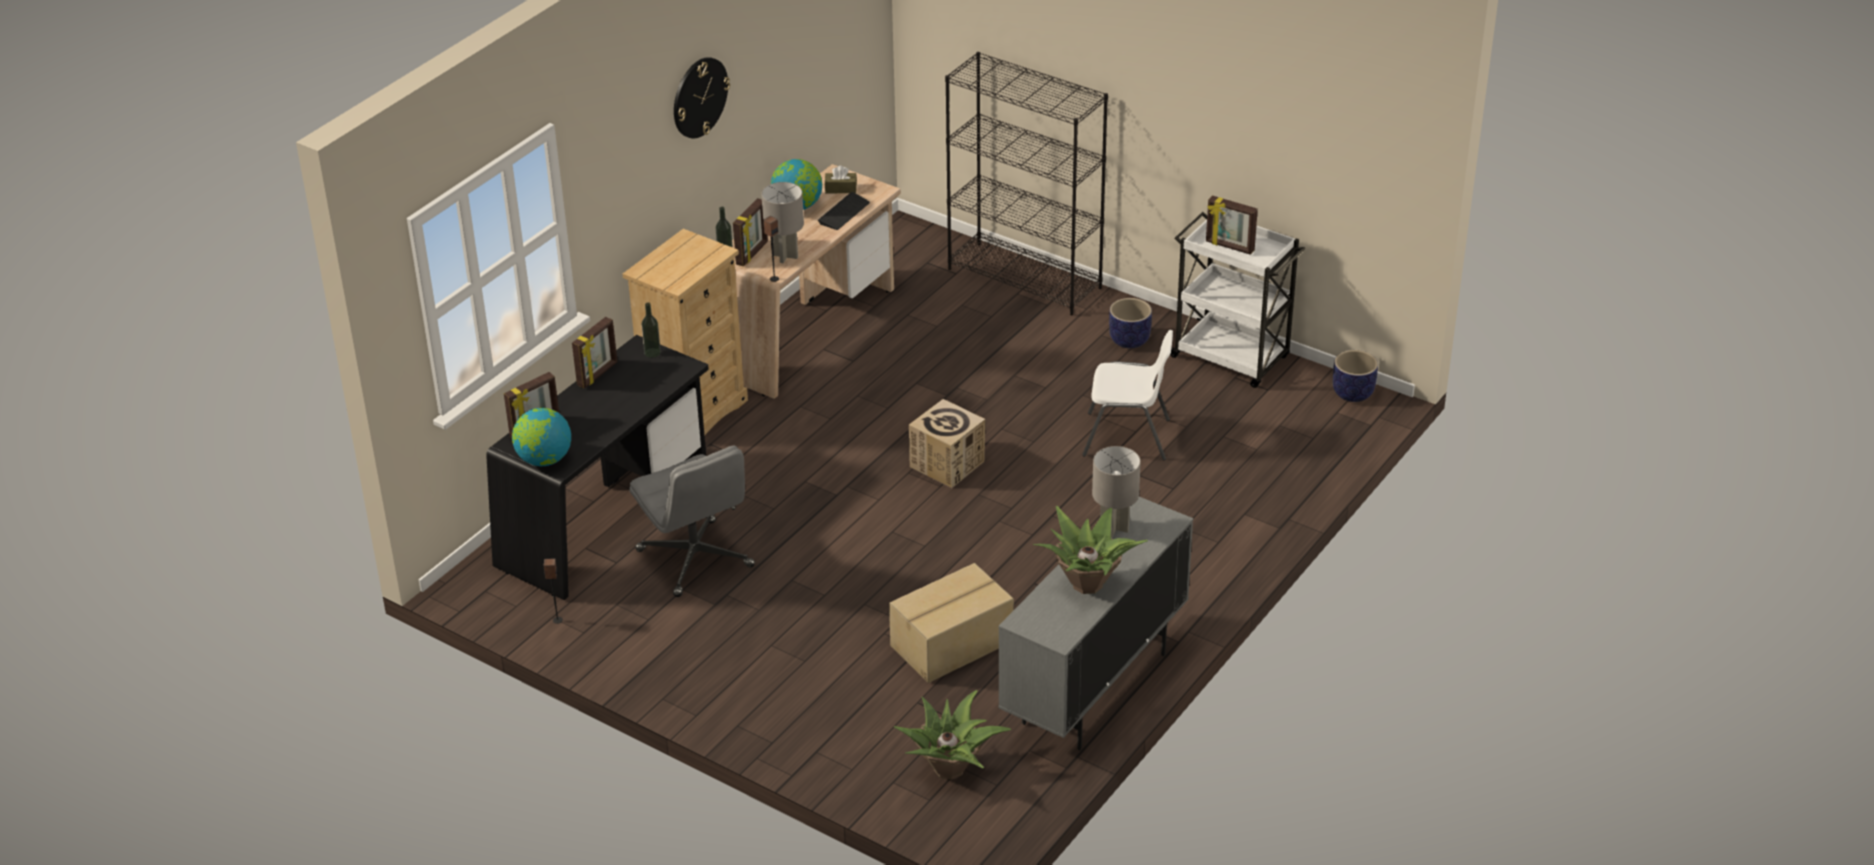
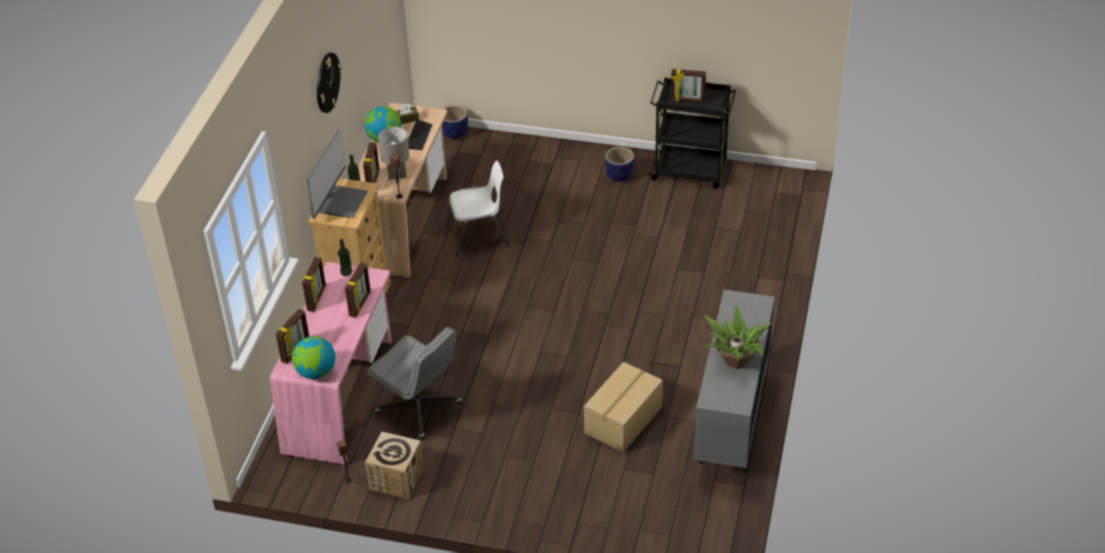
camera: 20 degrees left, 5 degrees up
black desk [486,335,709,600] -> pink desk [270,262,392,465]
potted plant [894,690,1011,780] -> none
cardboard box [909,399,985,488] -> cardboard box moved to [365,432,423,499]
black bookcase [945,52,1108,315] -> none
white chair [1082,330,1173,460] -> white chair moved to [446,161,510,257]
grey table lamp [1092,446,1141,537] -> none
white cart [1170,212,1305,388] -> black cart [649,77,737,189]
planter [1333,350,1378,402] -> planter moved to [442,105,468,139]
none -> monitor [307,129,368,219]
none -> picture frame [345,263,371,318]

